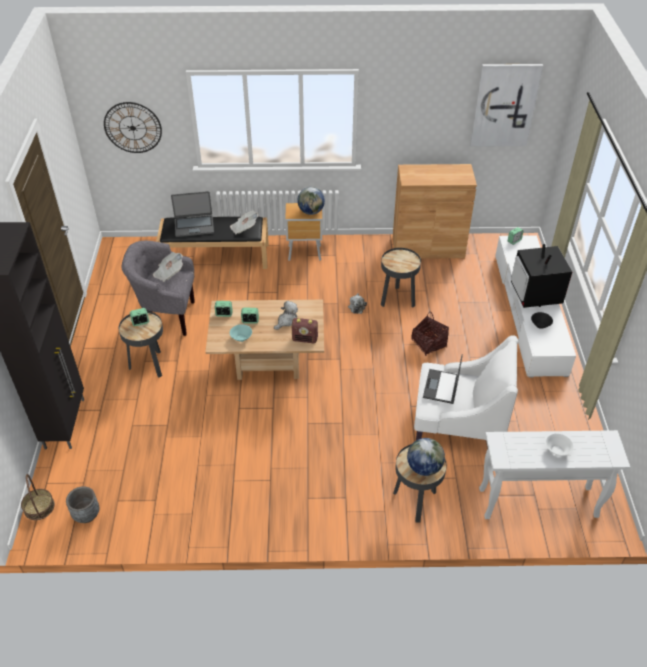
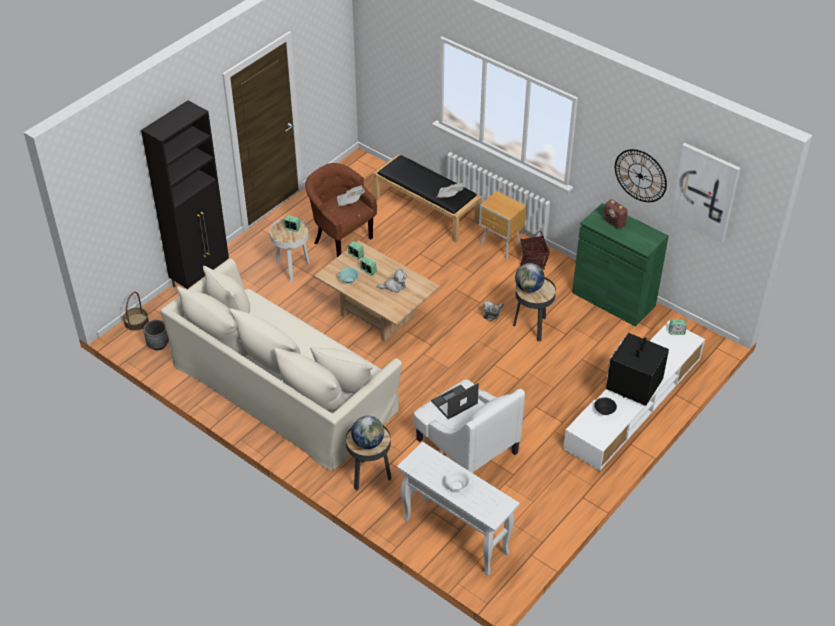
camera: 40 degrees right, 0 degrees up
wall clock [104,102,162,153] -> wall clock moved to [615,149,667,202]
black side table [119,311,163,378] -> white side table [270,218,310,282]
grey armchair [121,241,195,336] -> brown armchair [305,163,377,257]
laptop [171,191,214,237] -> none
radio [291,318,318,343] -> radio moved to [603,200,628,229]
globe [297,187,325,215] -> globe moved to [515,263,545,293]
brown cabinet [393,164,477,259] -> green cabinet [572,203,669,327]
basket [411,311,449,356] -> basket moved to [520,231,550,270]
none -> beige sofa [160,258,402,470]

